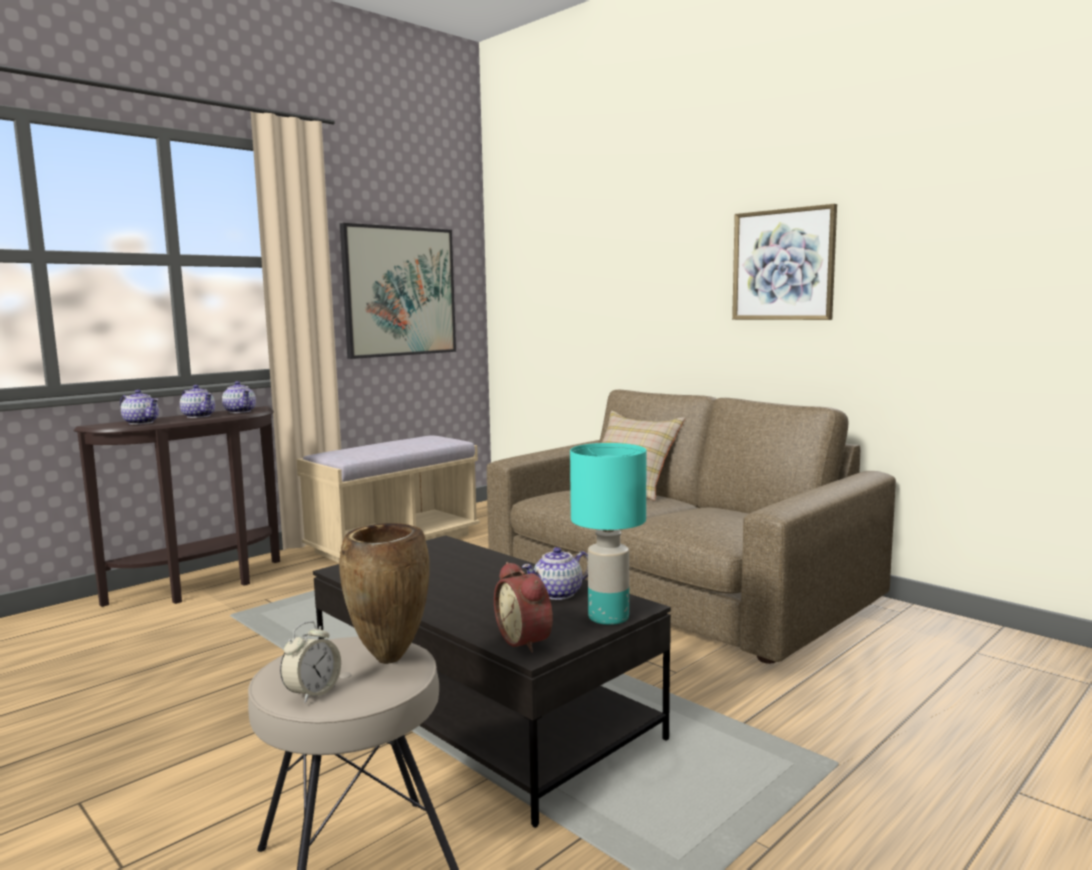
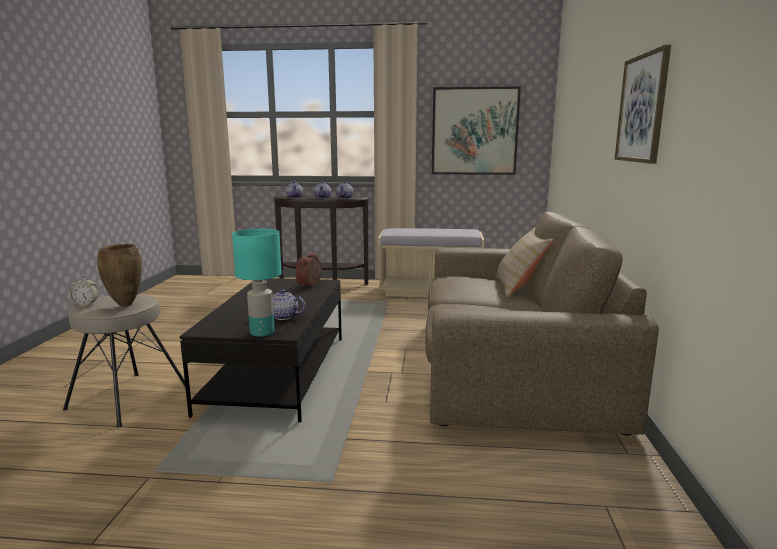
camera: 50 degrees right, 5 degrees up
alarm clock [494,562,553,653] -> alarm clock moved to [296,252,321,288]

